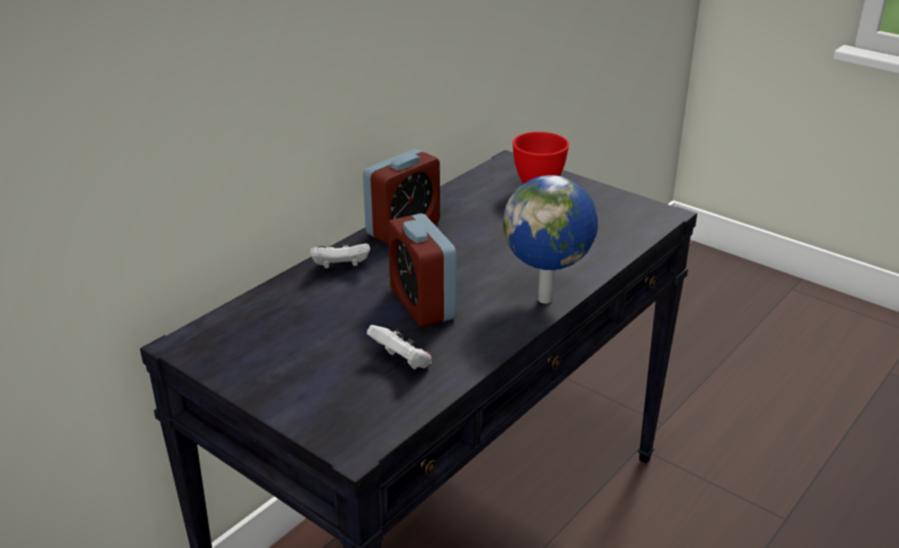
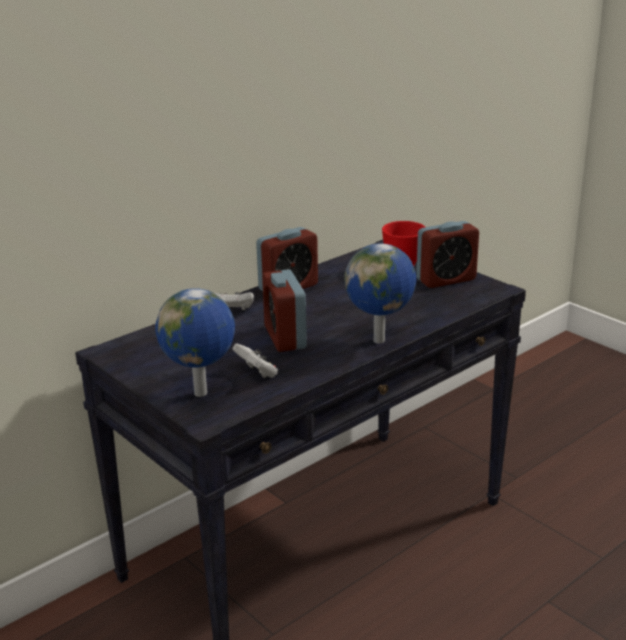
camera: 10 degrees right, 5 degrees down
none -> globe [155,288,235,397]
none -> alarm clock [416,221,479,288]

